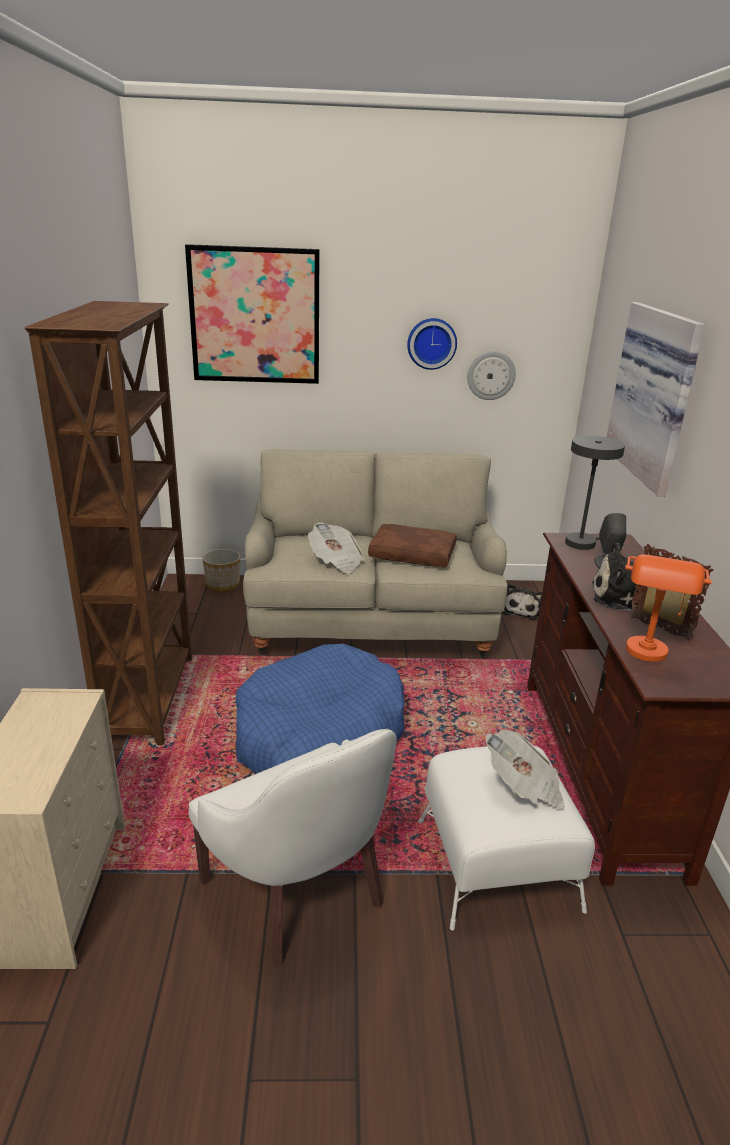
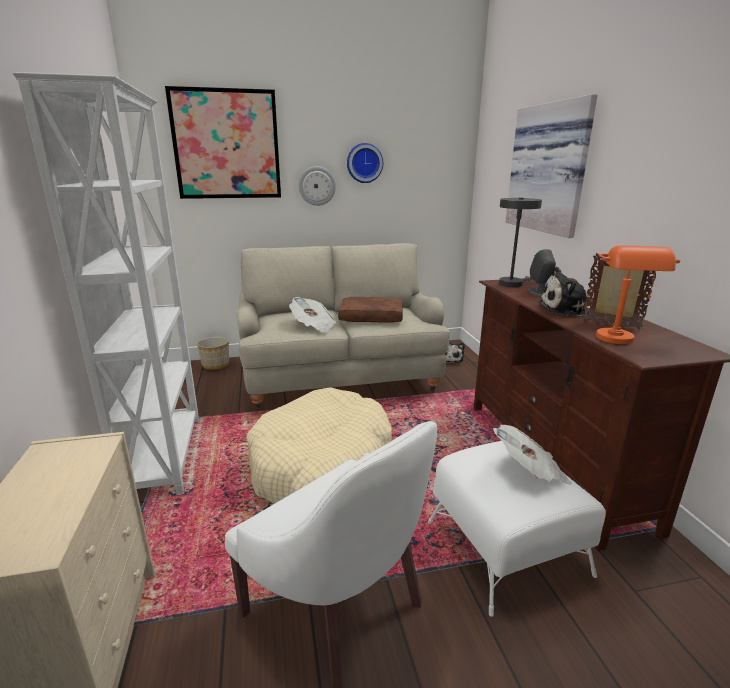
camera: 10 degrees left, 5 degrees down
brown bookcase [24,301,192,745] -> white bookcase [12,72,199,493]
blue dog bed [235,644,405,774] -> beige dog bed [246,387,392,504]
wall clock [467,351,516,400] -> wall clock moved to [299,166,336,206]

